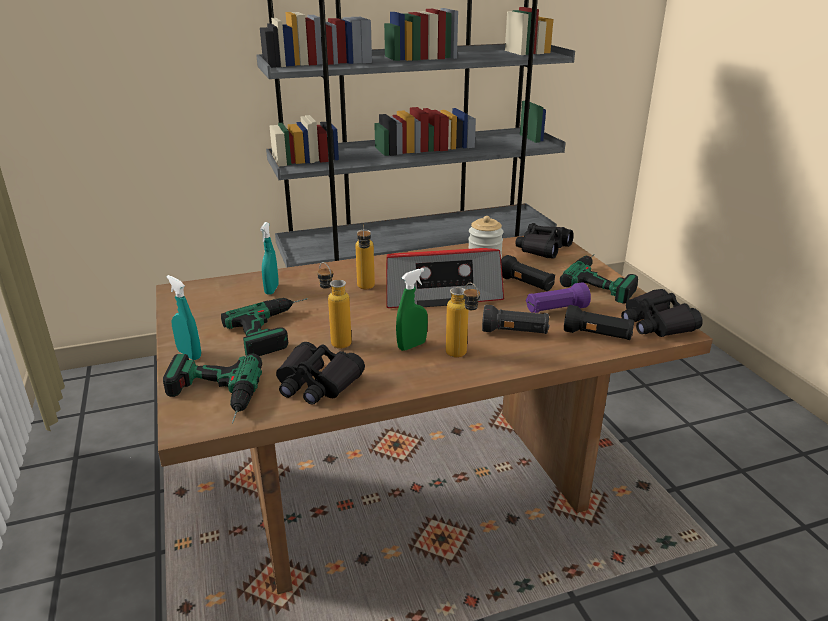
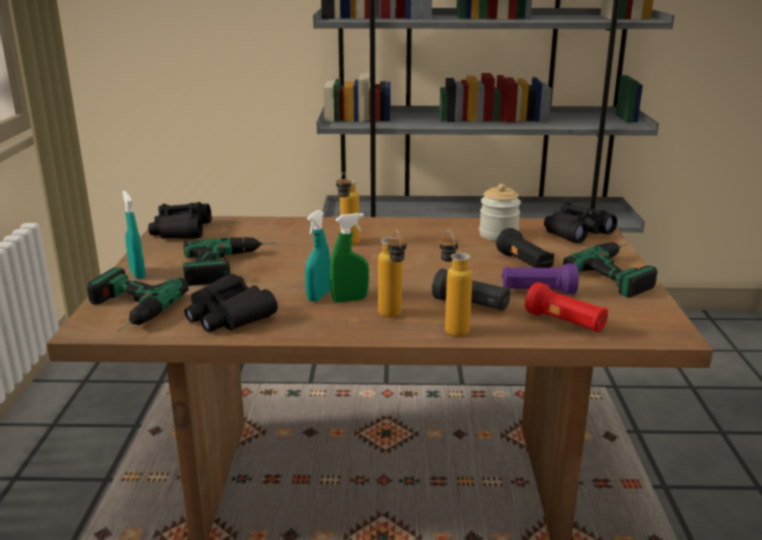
camera: 20 degrees right, 5 degrees down
turquoise spray bottle [260,222,279,294] -> turquoise spray bottle moved to [305,210,330,302]
bottle [317,262,352,349] -> bottle moved to [440,230,473,337]
radio [386,248,504,308] -> none
black flashlight [564,305,634,340] -> red flashlight [525,282,608,332]
black binoculars [621,289,703,337] -> black binoculars moved to [148,202,212,239]

